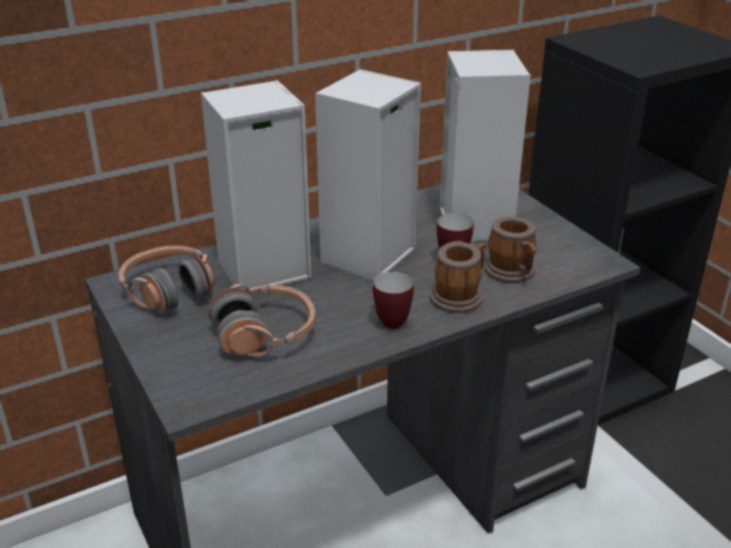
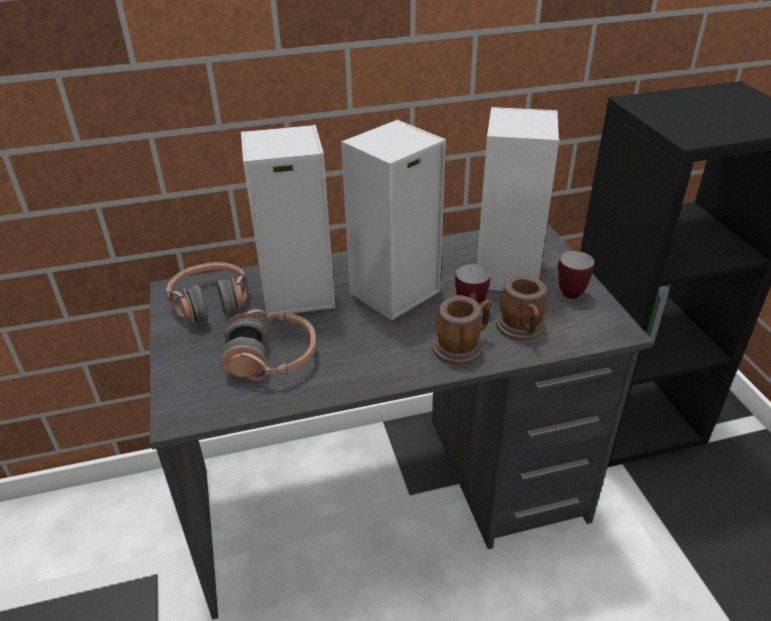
camera: 15 degrees right, 5 degrees up
mug [373,271,414,329] -> mug moved to [558,251,595,299]

